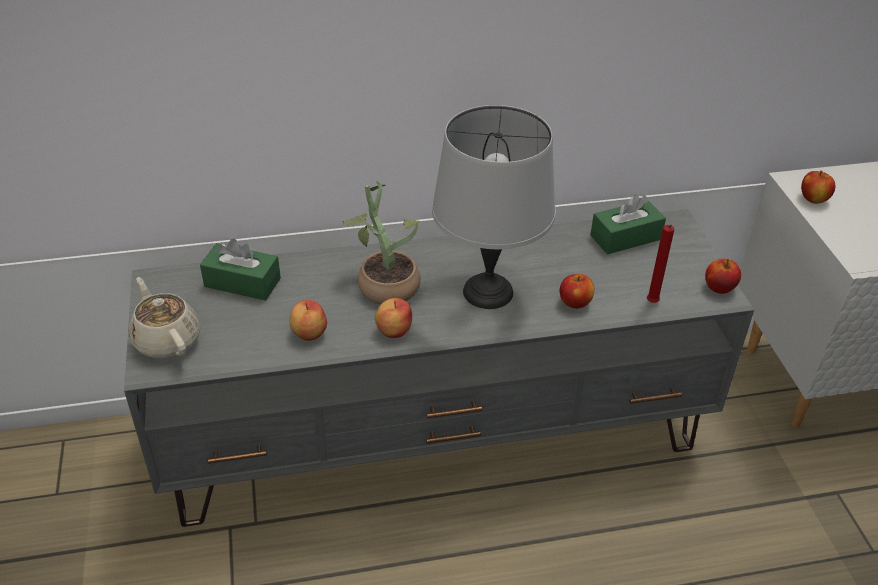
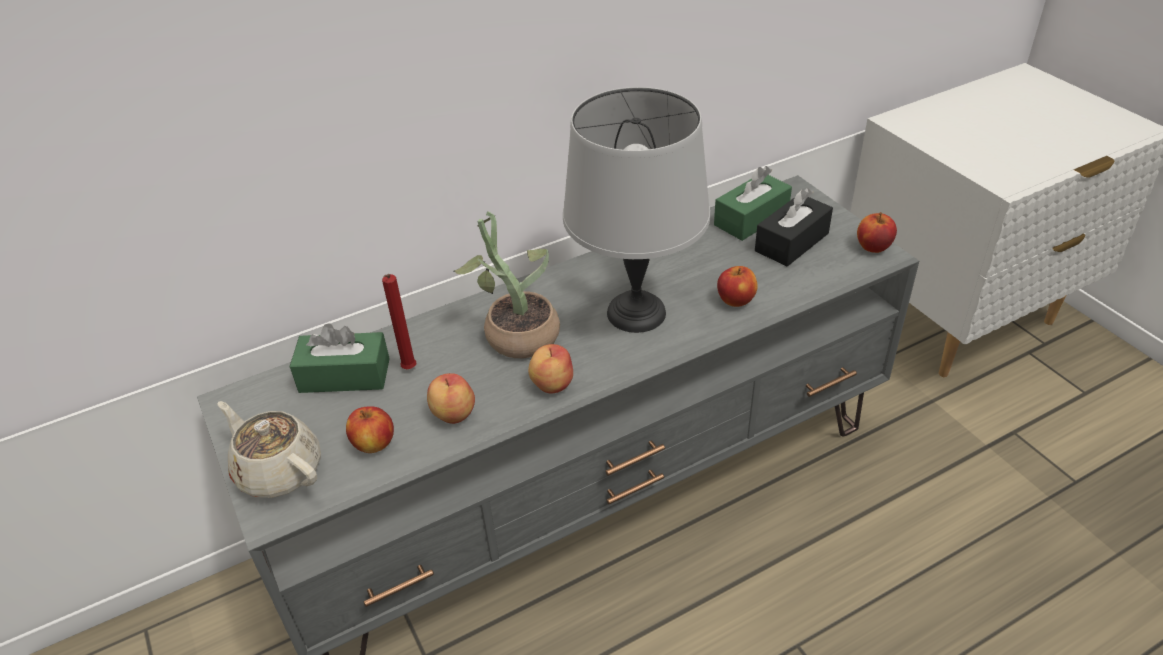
camera: 15 degrees left, 0 degrees up
red candle [647,224,674,303] -> red candle moved to [382,274,416,369]
apple [801,171,835,204] -> apple moved to [346,406,394,453]
none -> black tissue box [755,188,833,266]

